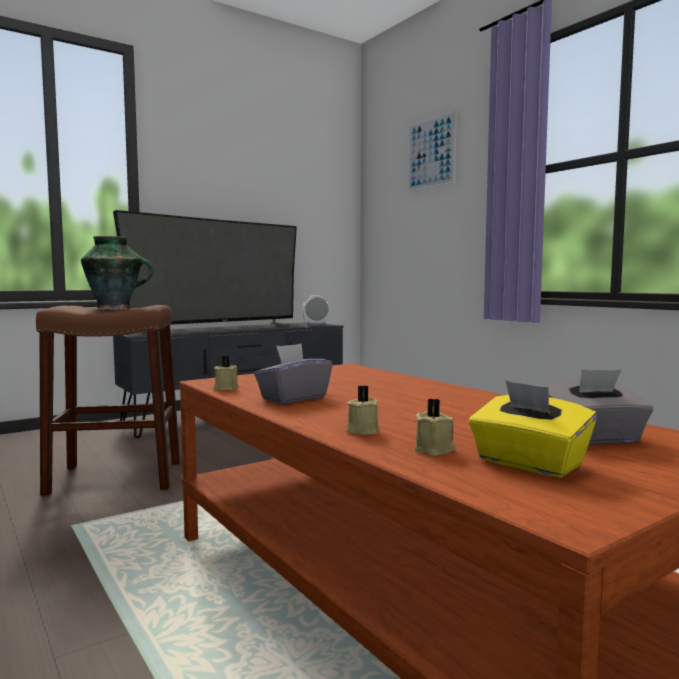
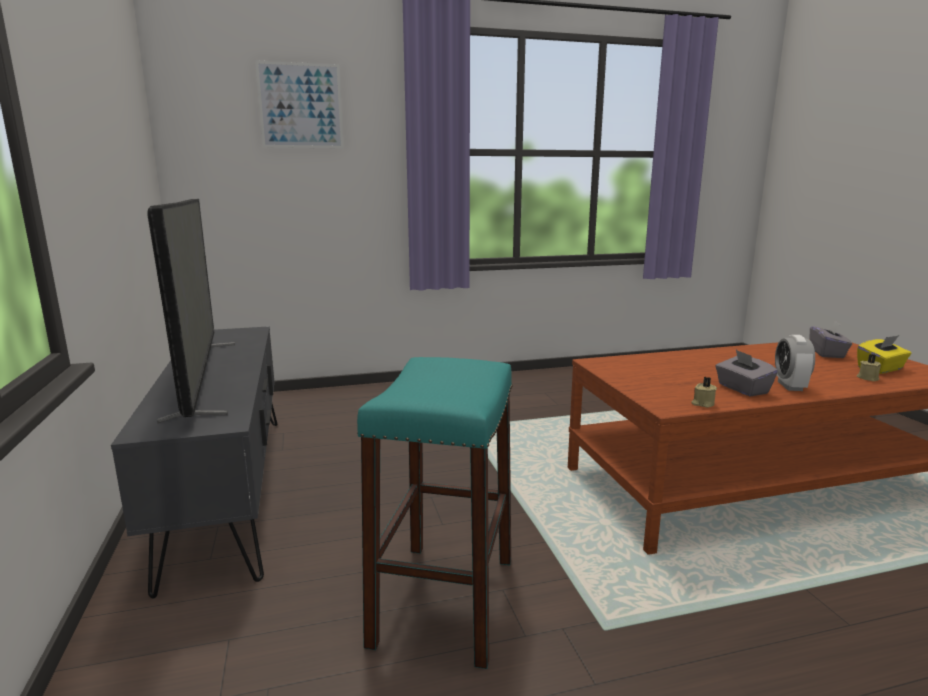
camera: 70 degrees left, 10 degrees up
brown stool [36,305,180,496] -> turquoise stool [357,357,513,669]
vase [81,236,153,309] -> none
alarm clock [302,295,330,326] -> alarm clock moved to [775,335,815,391]
beige candle [346,386,380,435] -> none

